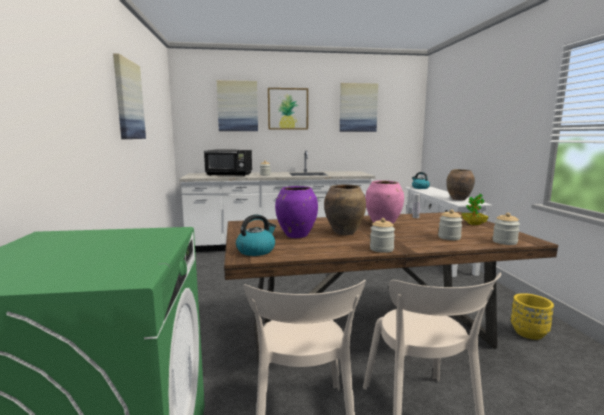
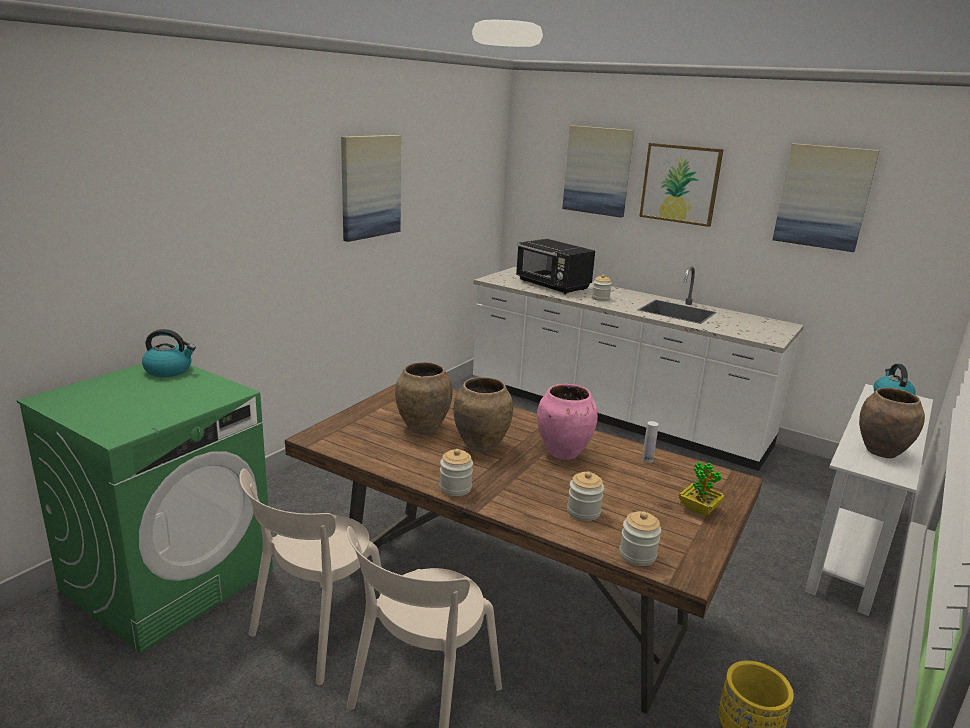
camera: 40 degrees right, 10 degrees up
kettle [236,214,276,256] -> kettle moved to [142,329,196,377]
purple vase [275,186,318,238] -> brown vase [395,362,453,434]

